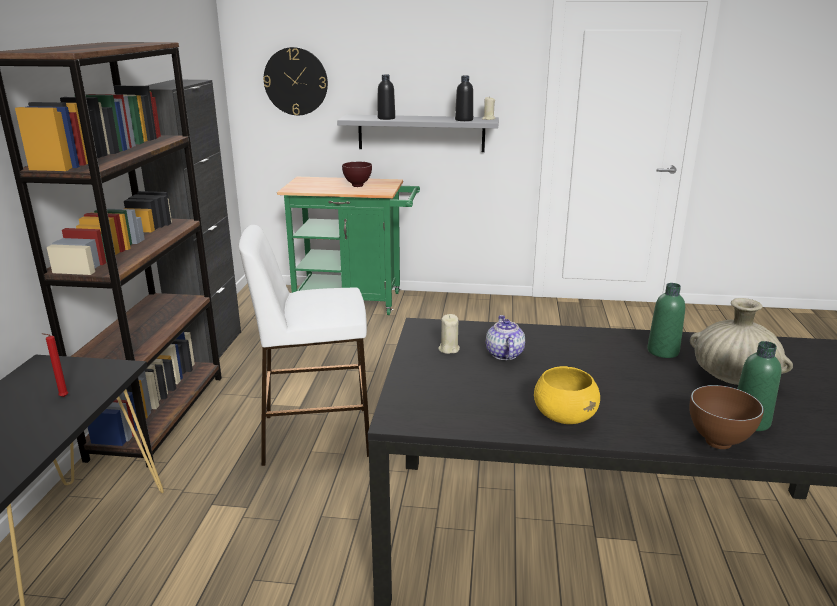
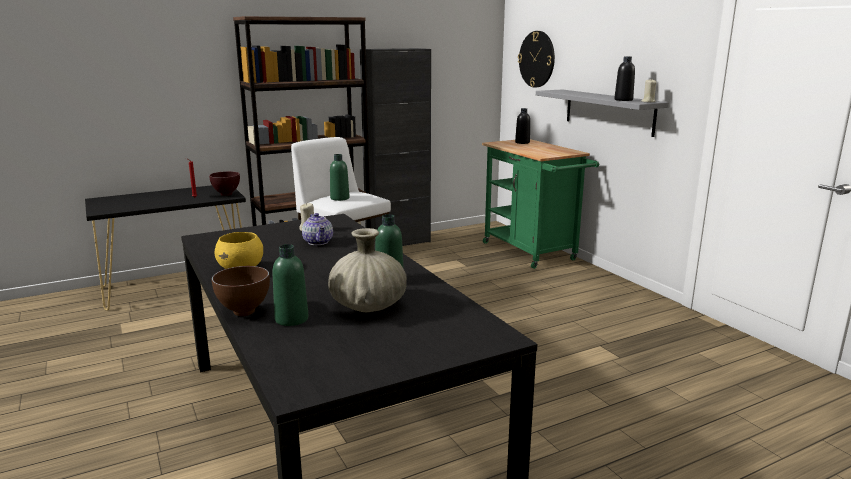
camera: 55 degrees right, 5 degrees down
brown bowl [342,162,372,187] -> brown bowl moved to [209,171,240,196]
black bottle [377,75,395,120] -> black bottle moved to [515,108,530,144]
teapot [486,315,525,360] -> teapot turned 105 degrees clockwise [302,213,333,245]
none -> green bottle [330,154,349,201]

